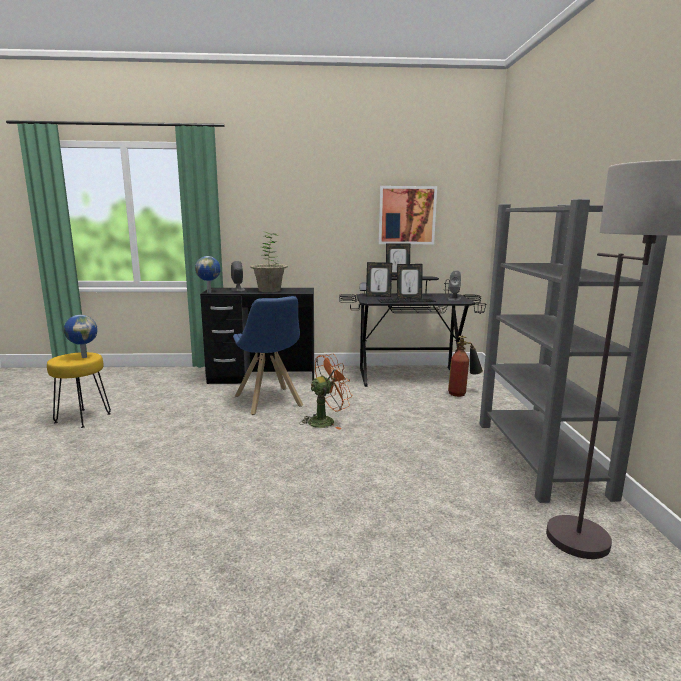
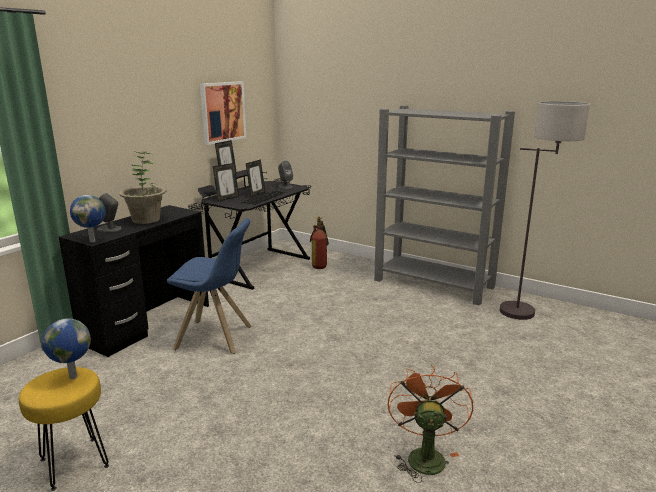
camera: 55 degrees left, 5 degrees up
orange fan [299,354,352,430] -> orange fan moved to [388,365,473,483]

